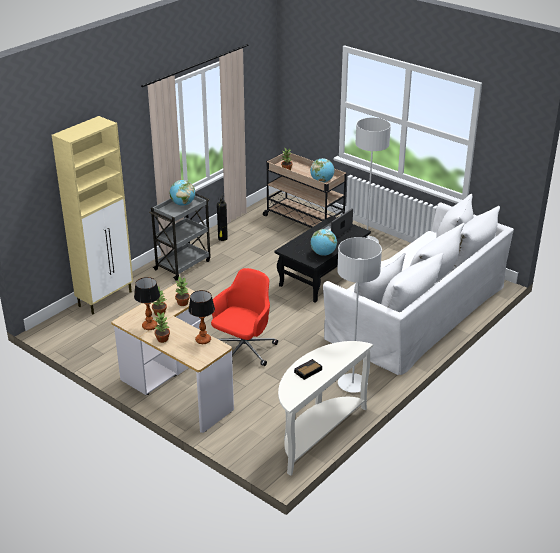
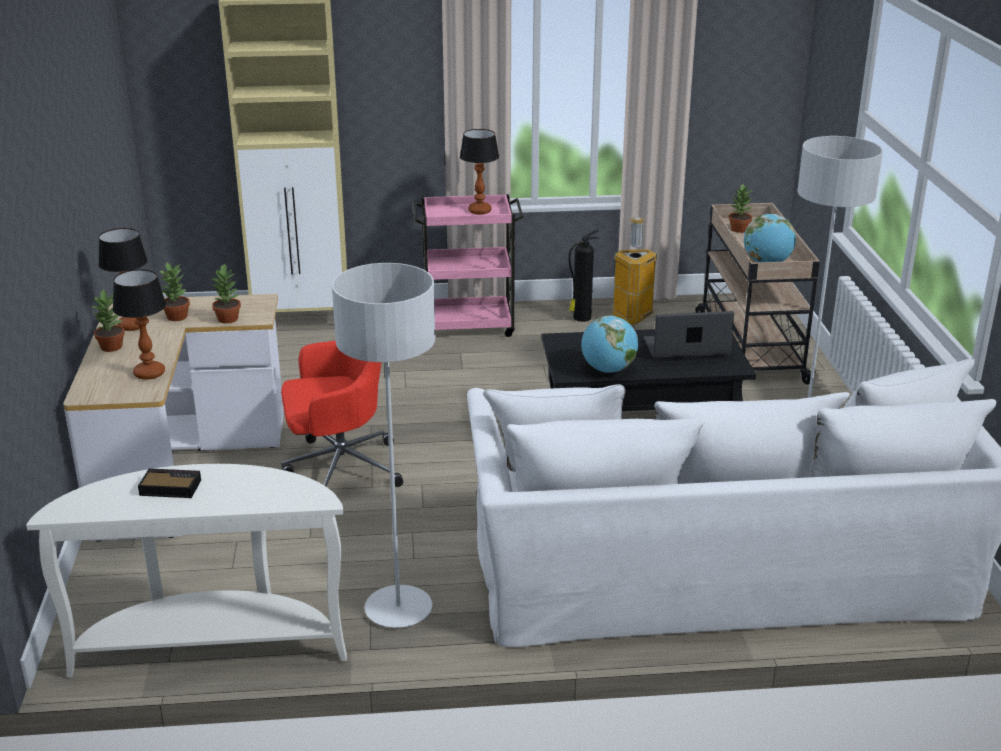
camera: 45 degrees right, 5 degrees down
grey cart [149,193,211,281] -> pink cart [413,194,523,337]
globe [170,180,195,206] -> table lamp [460,129,499,214]
none -> trash can [612,217,657,325]

